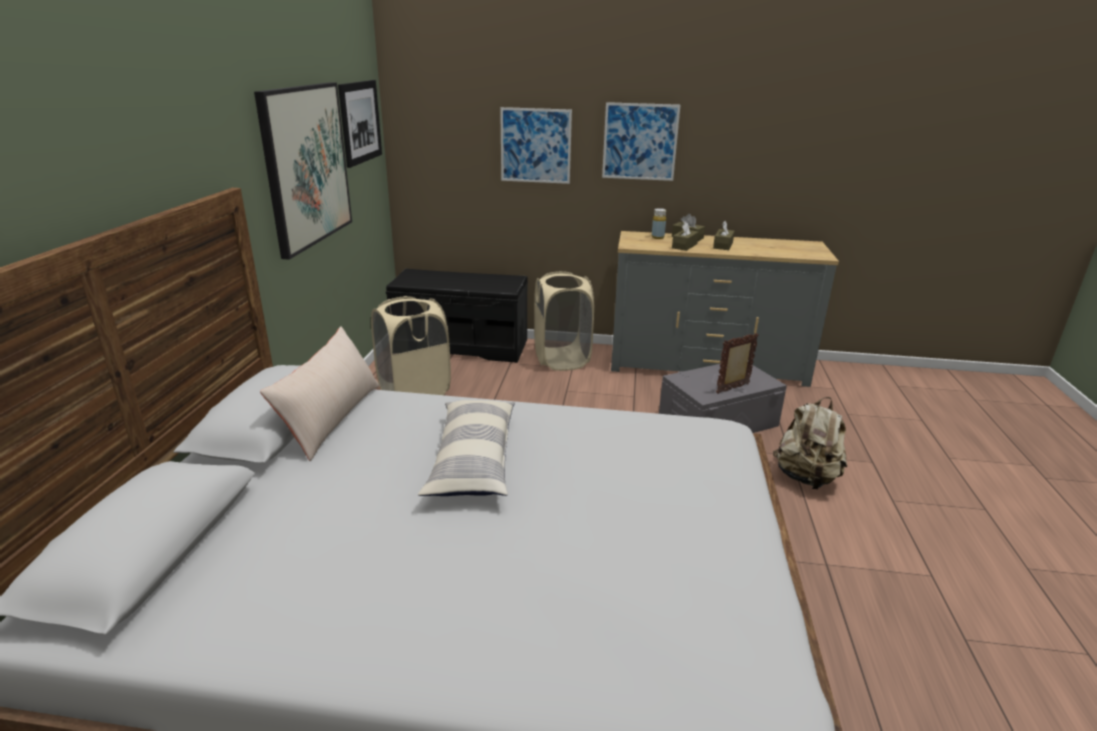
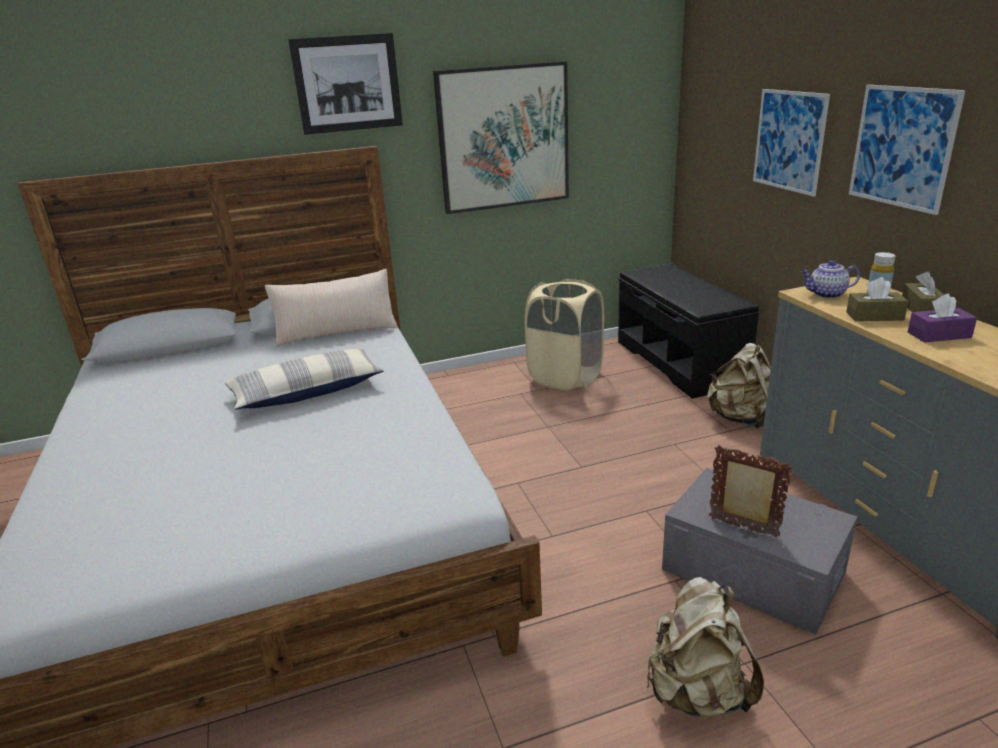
camera: 65 degrees right, 0 degrees up
picture [338,80,382,168] -> picture moved to [288,33,403,135]
beige laundry basket [534,271,594,371] -> beige backpack [706,343,771,429]
brown tissue box [713,221,735,250] -> purple tissue box [908,293,977,343]
none -> teapot [801,260,860,298]

